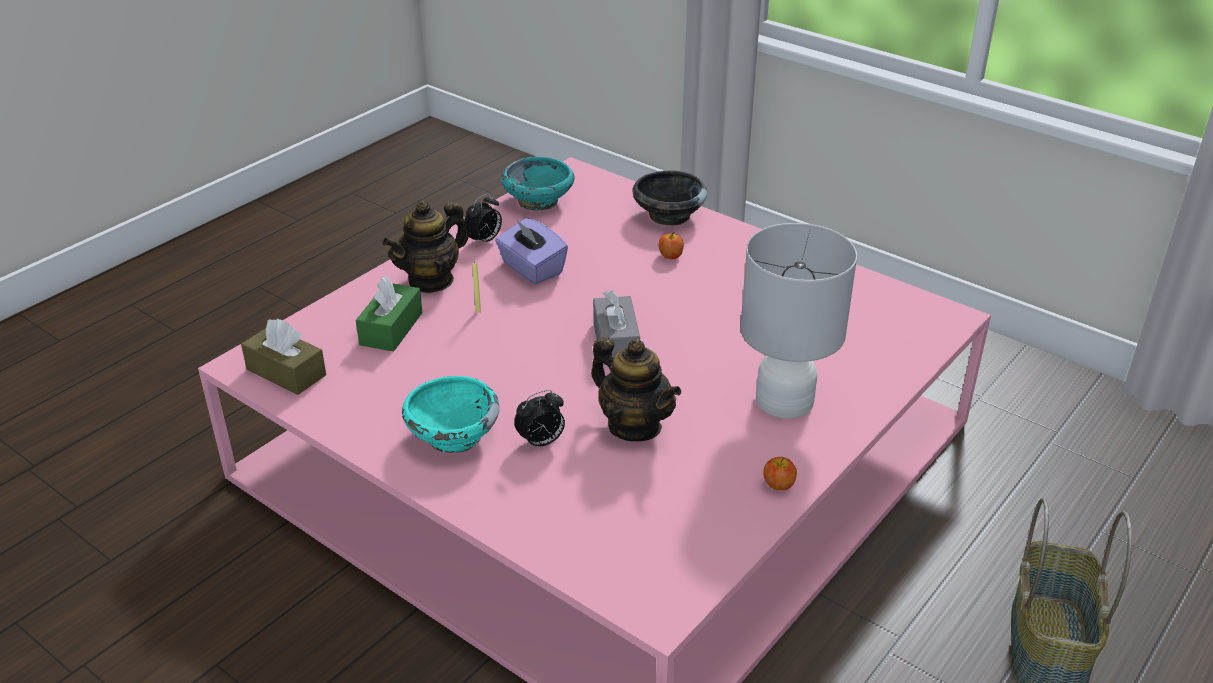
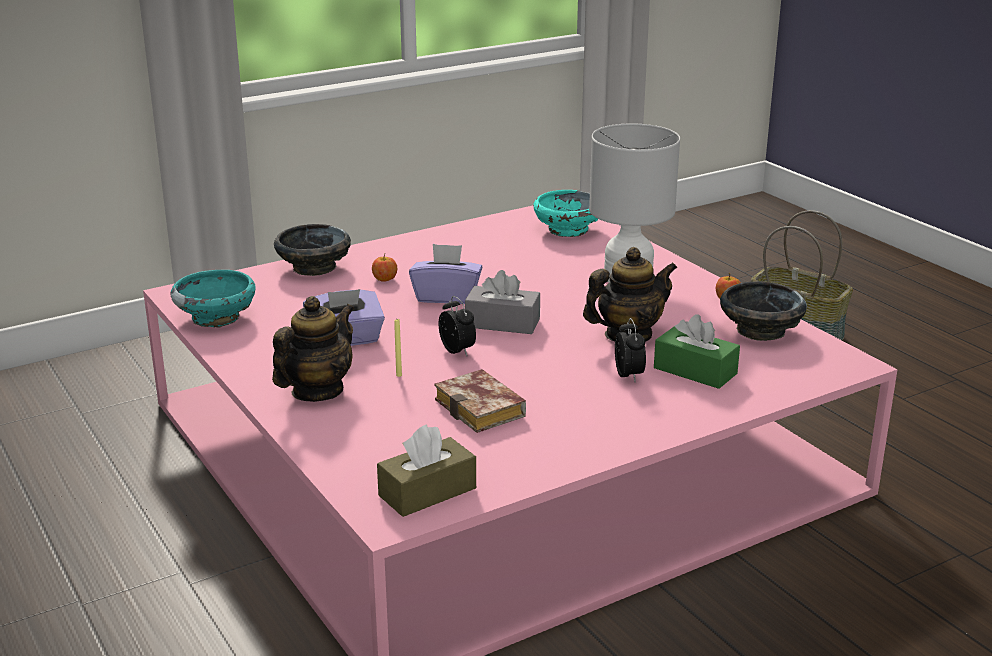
camera: 70 degrees left, 10 degrees down
green tissue box [356,277,423,352] -> green tissue box moved to [654,314,740,389]
teapot [383,200,469,293] -> teapot turned 120 degrees counterclockwise [272,296,355,402]
turquoise bowl [402,376,500,453] -> turquoise bowl moved to [533,190,598,237]
alarm clock [464,193,502,246] -> alarm clock moved to [439,296,476,356]
none -> purple tissue box [409,244,482,304]
none -> book [435,369,526,433]
none -> black bowl [720,281,807,341]

